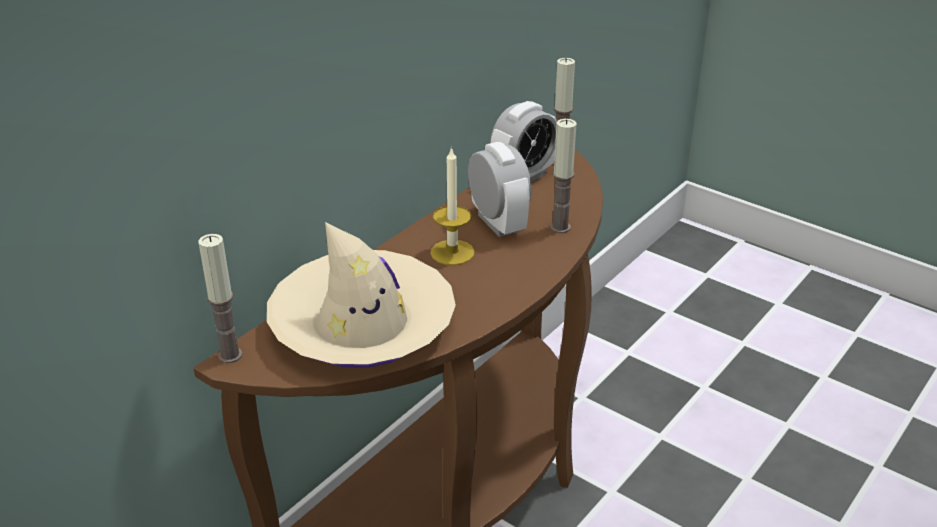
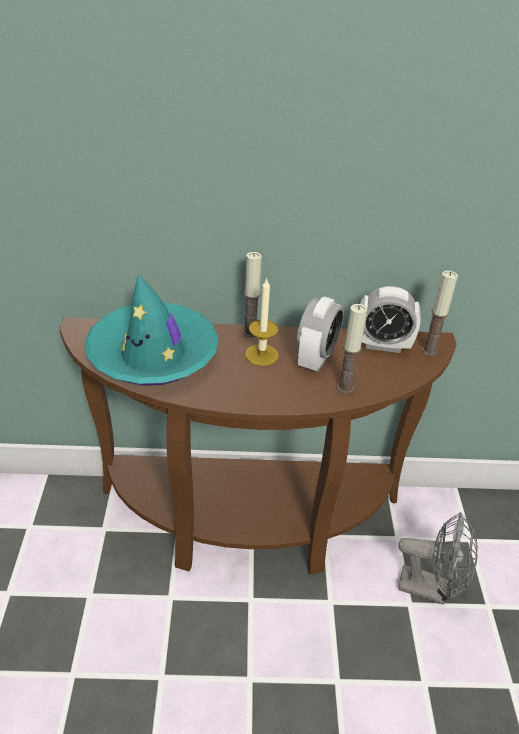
camera: 50 degrees right, 5 degrees up
candle [199,234,242,363] -> candle moved to [243,252,262,337]
beige hat [267,222,456,368] -> turquoise hat [85,274,219,386]
none -> grey fan [398,512,478,605]

